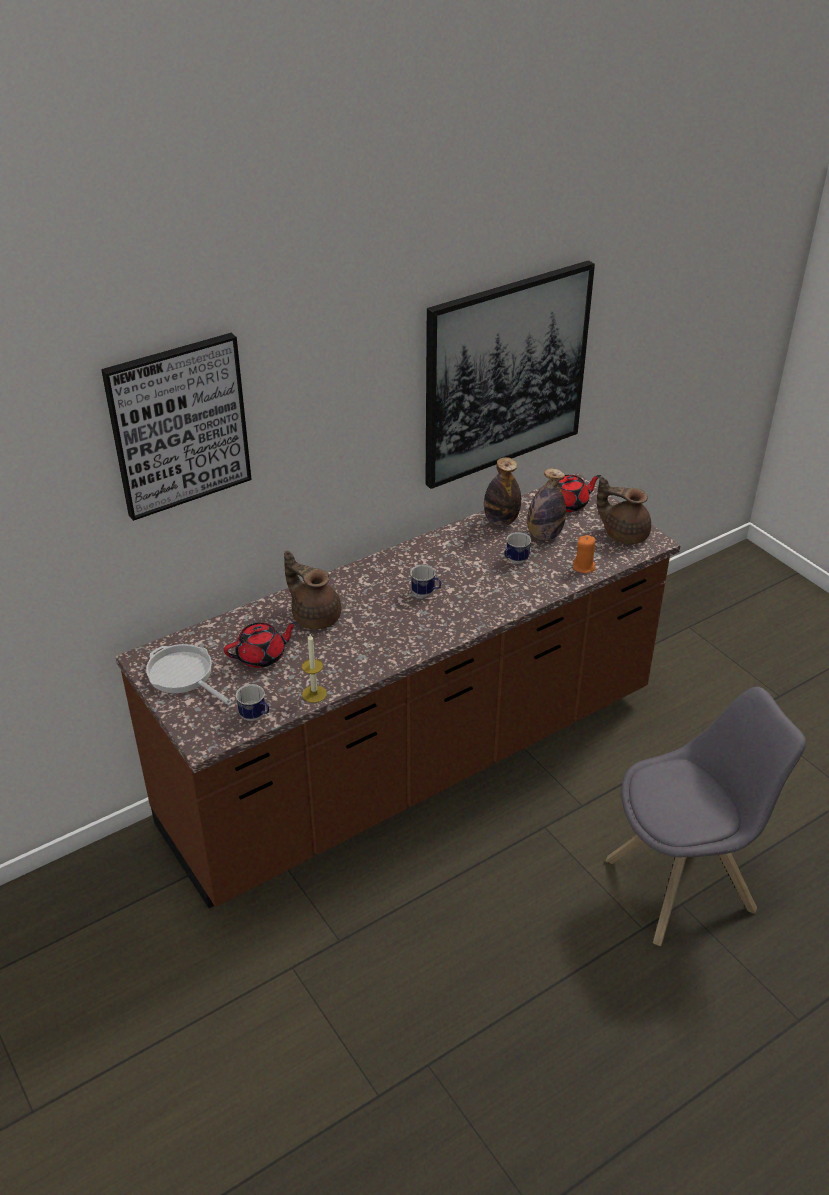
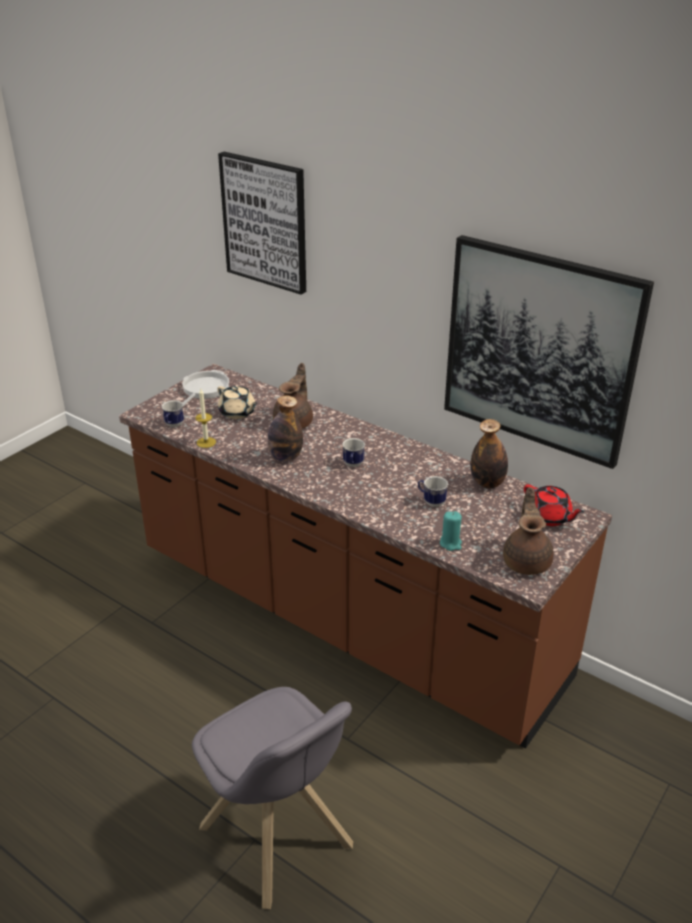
camera: 70 degrees right, 5 degrees down
red teapot [224,622,298,668] -> beige teapot [217,386,257,419]
bottle [527,468,566,540] -> bottle moved to [268,395,303,462]
orange candle [573,535,595,573] -> turquoise candle [440,511,462,551]

